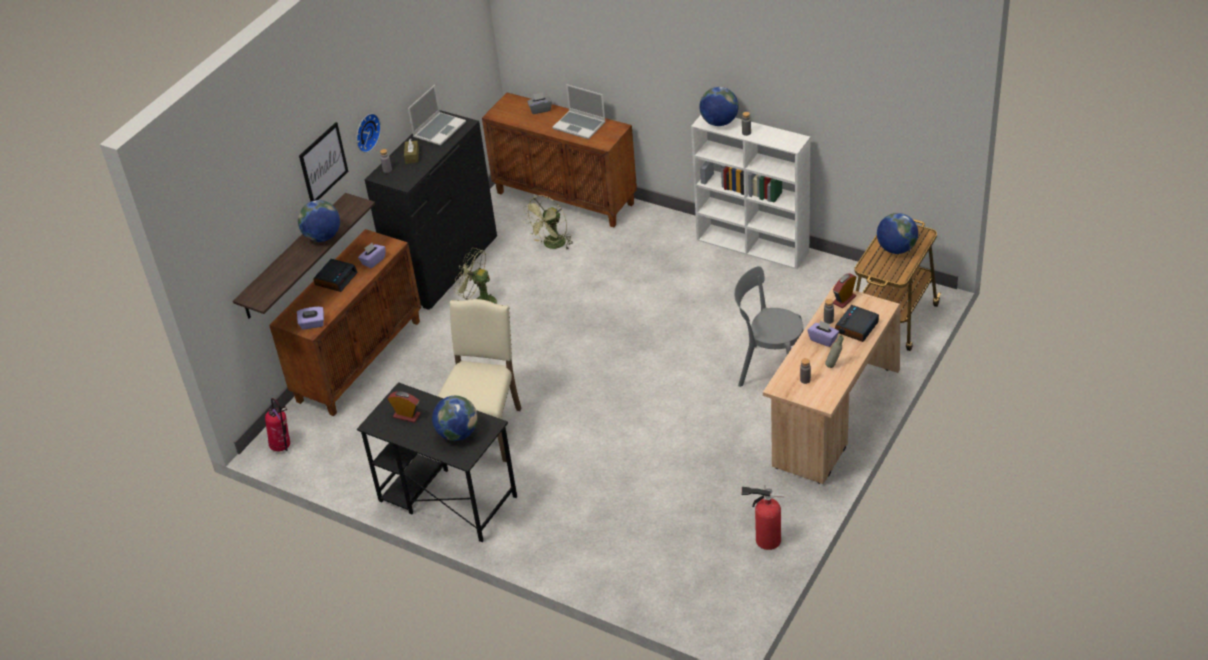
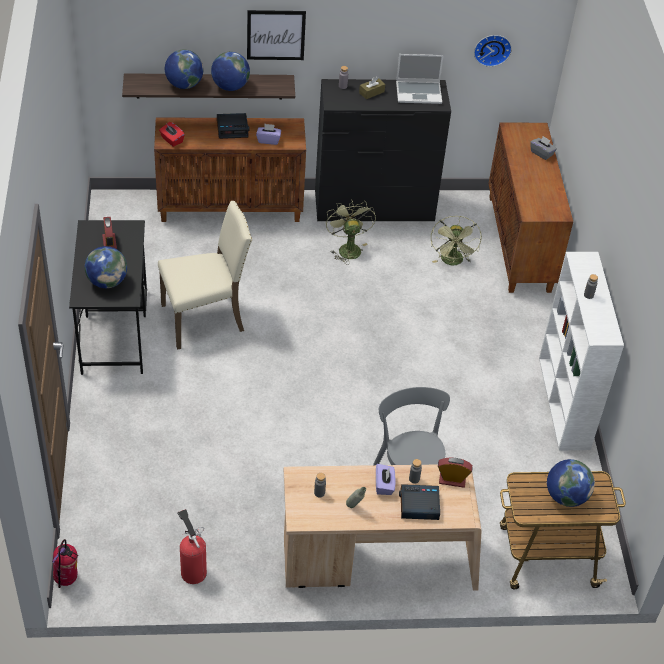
camera: 50 degrees right, 5 degrees up
fire extinguisher [265,398,290,451] -> fire extinguisher moved to [52,539,79,588]
purple tissue box [297,307,324,330] -> red tissue box [159,122,185,147]
wall clock [356,114,381,153] -> wall clock moved to [474,35,512,67]
green fan [523,195,572,250] -> green fan turned 90 degrees counterclockwise [431,216,482,265]
laptop [553,84,606,139] -> none
globe [699,87,739,126] -> globe moved to [165,50,204,89]

